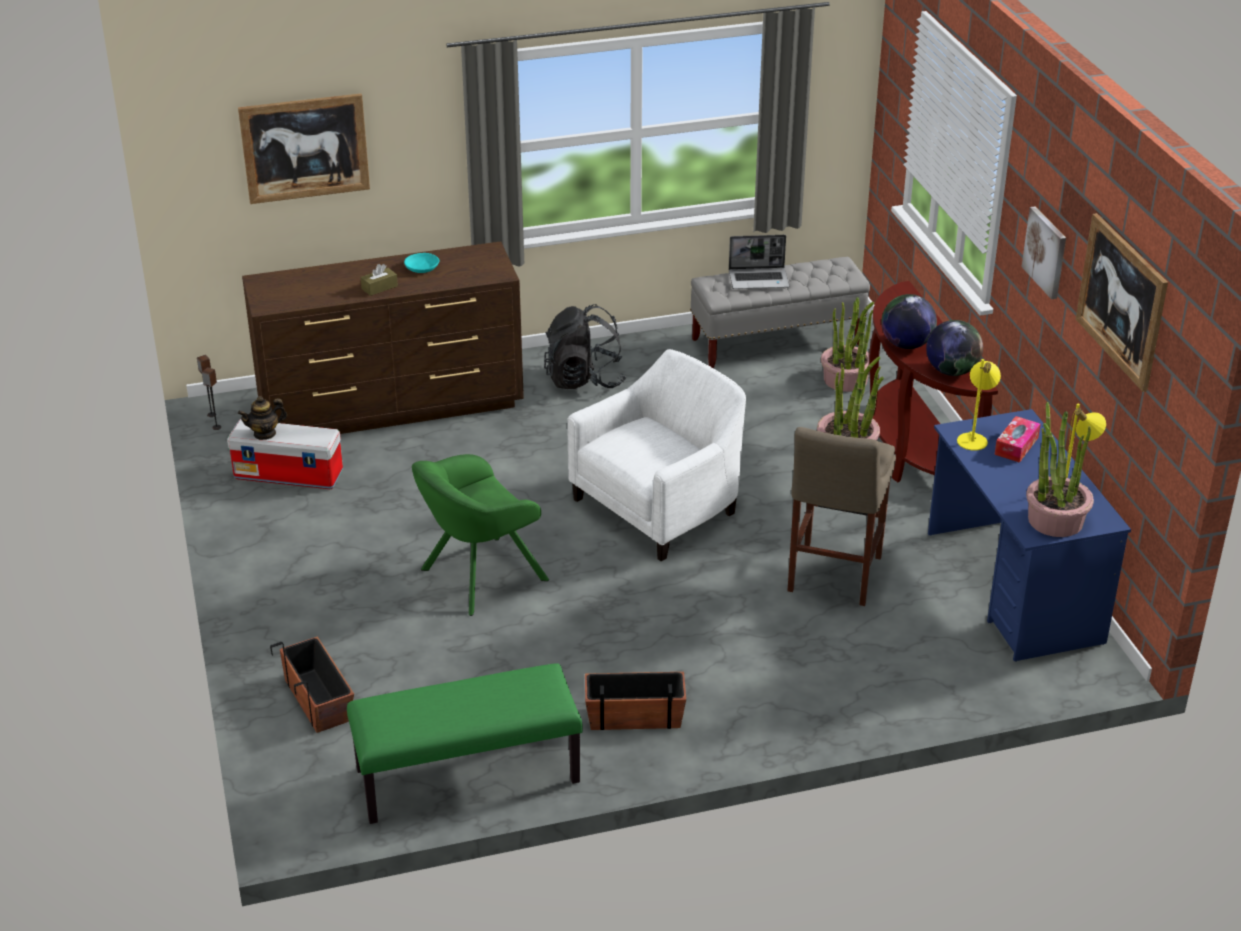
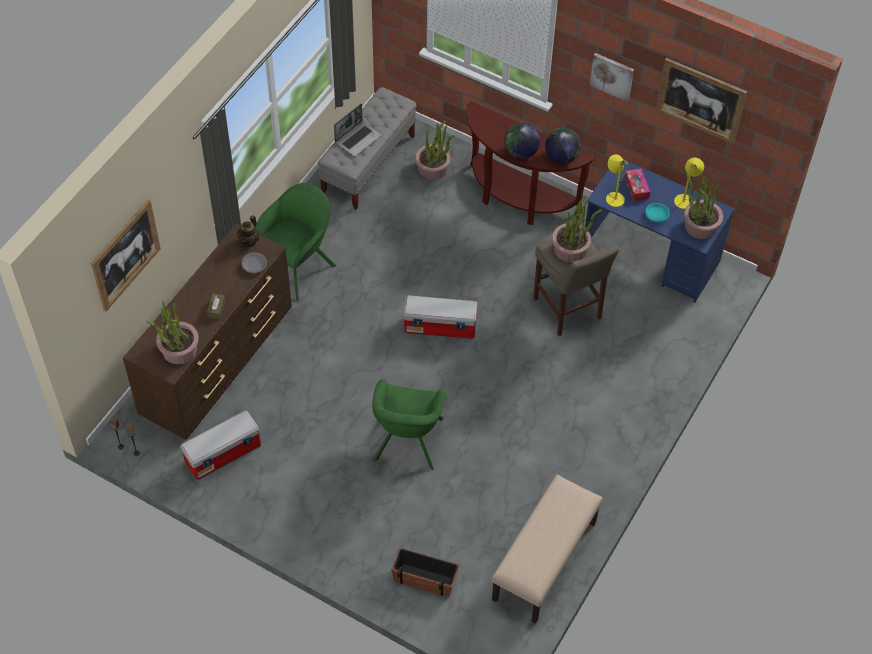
camera: 45 degrees left, 20 degrees up
teapot [238,396,287,440] -> teapot moved to [237,215,259,247]
green bench [347,663,583,824] -> beige bench [492,475,603,624]
turquoise bowl [404,253,439,273] -> turquoise bowl moved to [645,203,670,223]
black backpack [544,304,626,389] -> green armchair [256,183,336,301]
white armchair [567,349,746,561] -> storage box [403,295,478,339]
planter [585,672,686,730] -> none
none -> potted plant [146,301,199,364]
none -> grey bowl [242,252,267,274]

